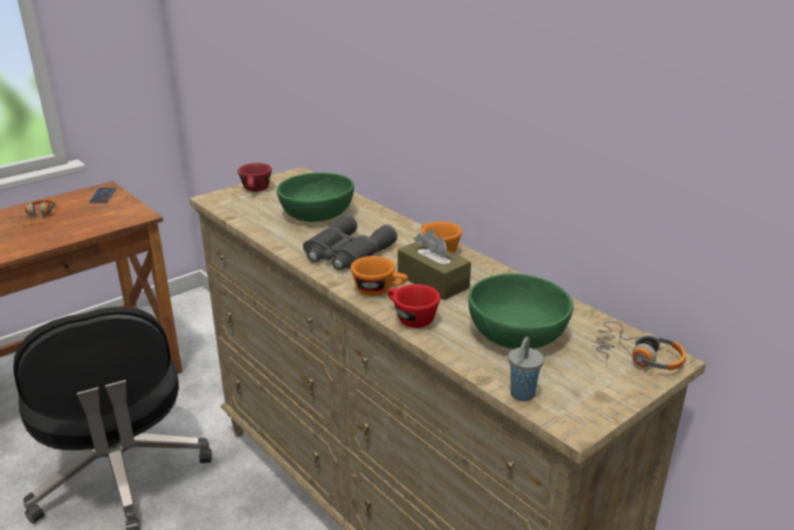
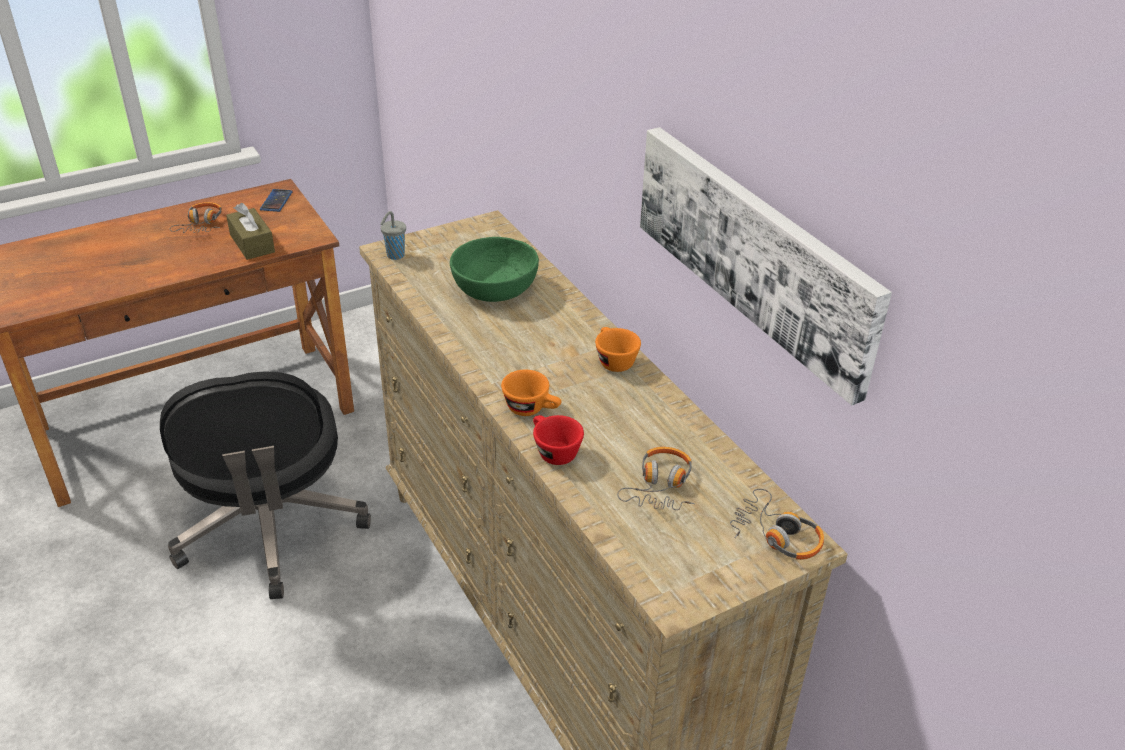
camera: 10 degrees right, 10 degrees up
red cup [238,163,272,192] -> none
grey binoculars [303,214,397,271] -> none
brown tissue box [398,229,471,300] -> brown tissue box moved to [226,203,275,260]
green bowl [468,274,574,349] -> headphones [617,447,695,510]
grey cup [508,337,544,401] -> grey cup moved to [380,211,406,260]
none -> picture [640,127,892,405]

